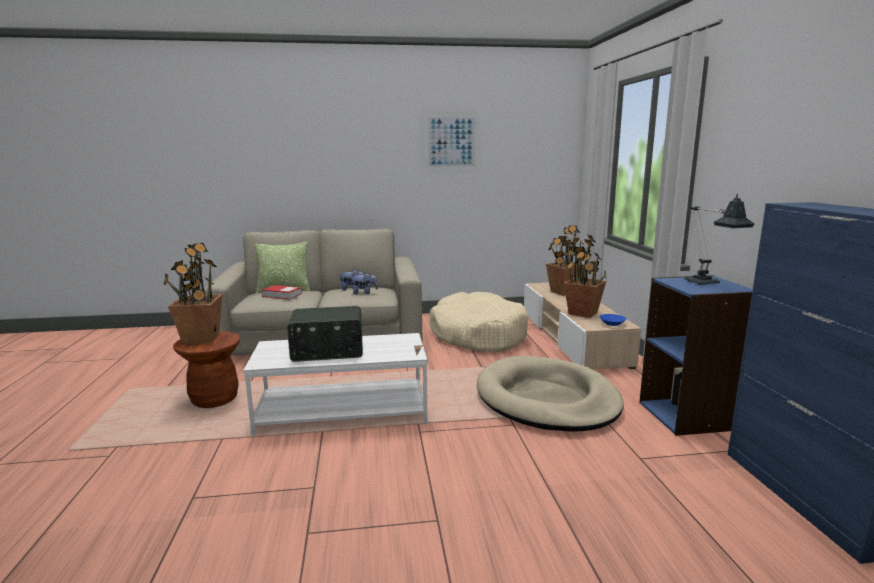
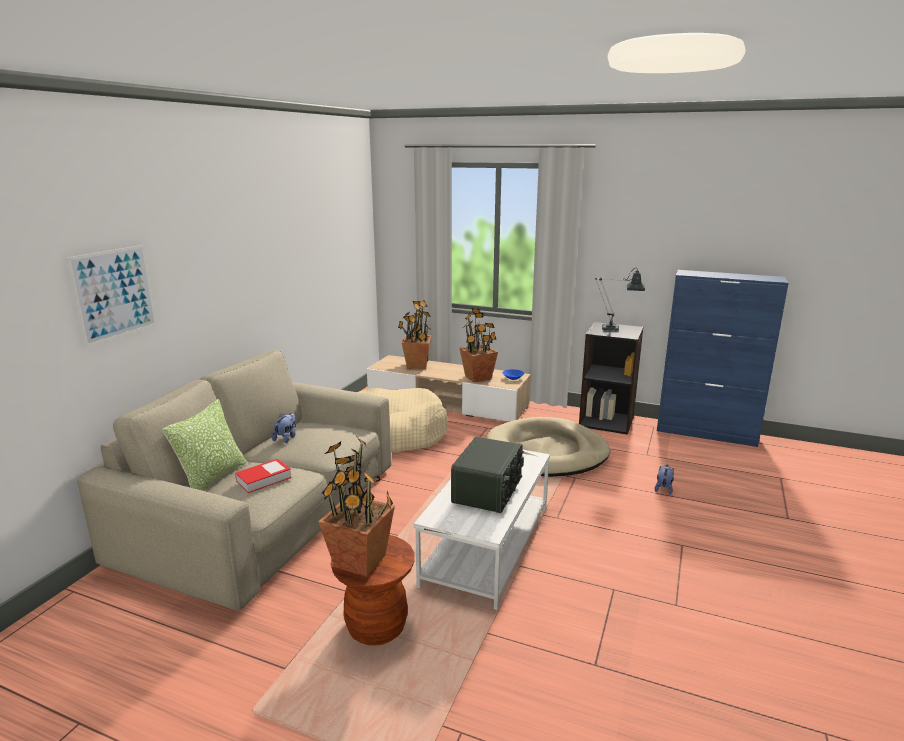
camera: 60 degrees left, 5 degrees up
plush toy [350,273,378,294] -> plush toy moved to [655,465,674,495]
picture [426,115,477,168] -> picture moved to [67,245,157,347]
blue bookcase [639,275,753,436] -> black bookcase [579,322,643,435]

